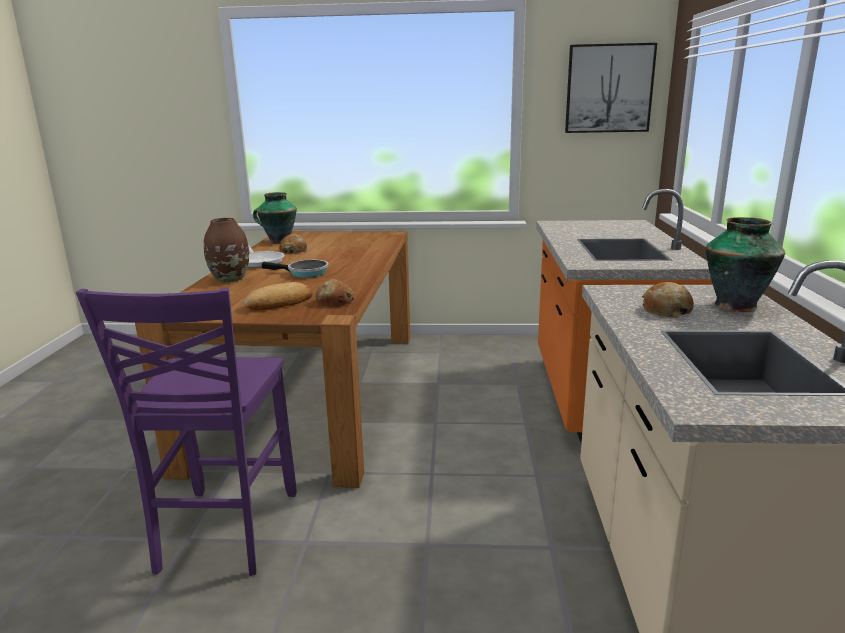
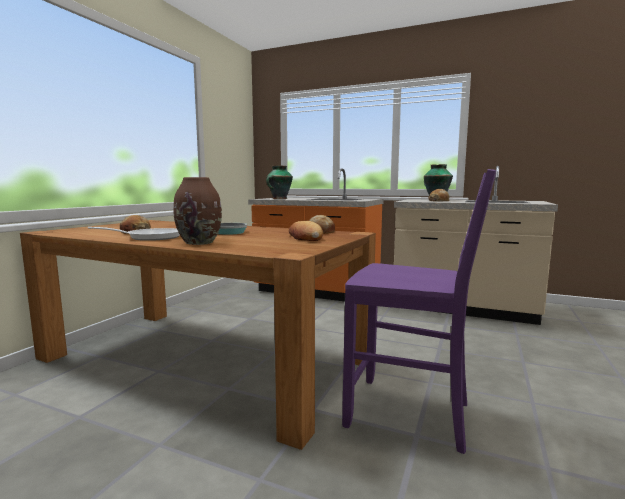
camera: 70 degrees left, 10 degrees down
vase [253,192,297,244] -> vase moved to [266,166,293,199]
picture [565,43,657,133] -> none

